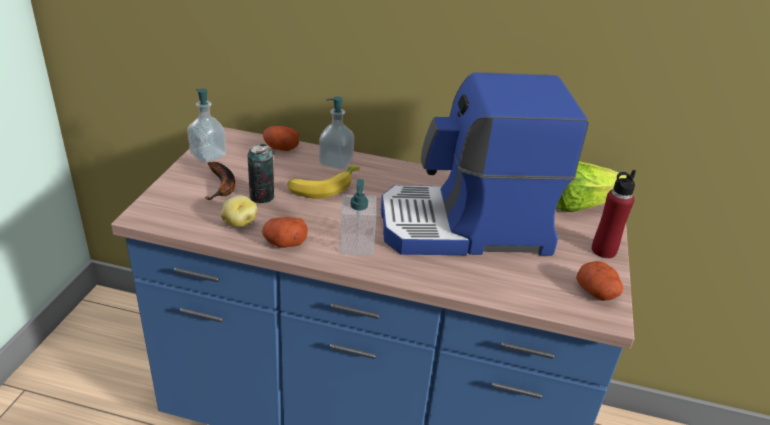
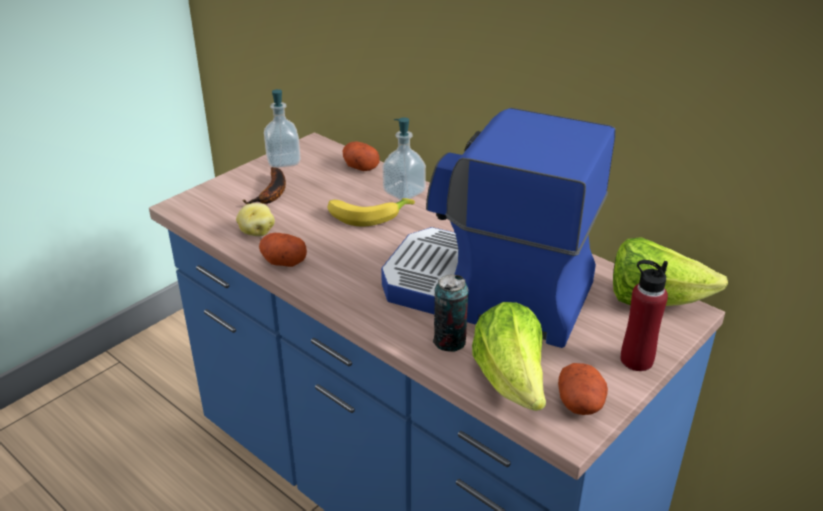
camera: 30 degrees right, 0 degrees up
can [247,144,274,203] -> can moved to [433,275,469,352]
soap dispenser [340,179,376,255] -> none
none -> lettuce [472,302,546,411]

